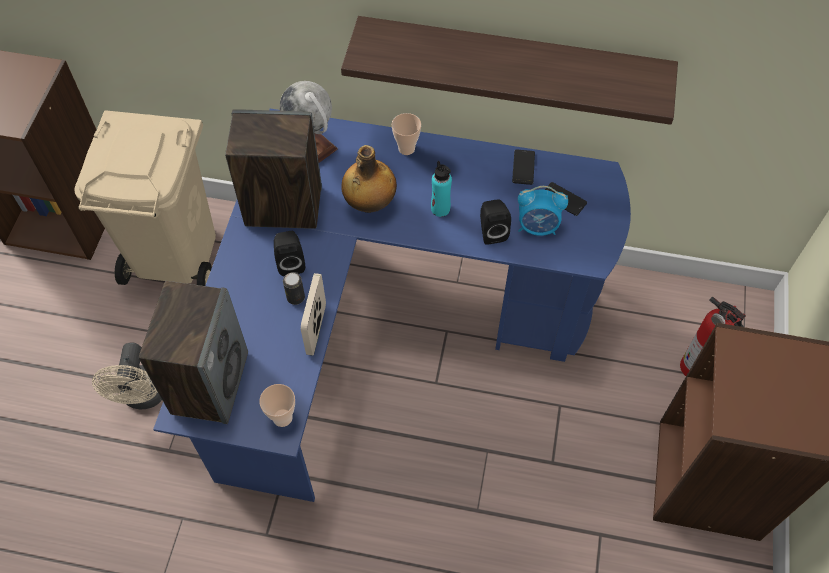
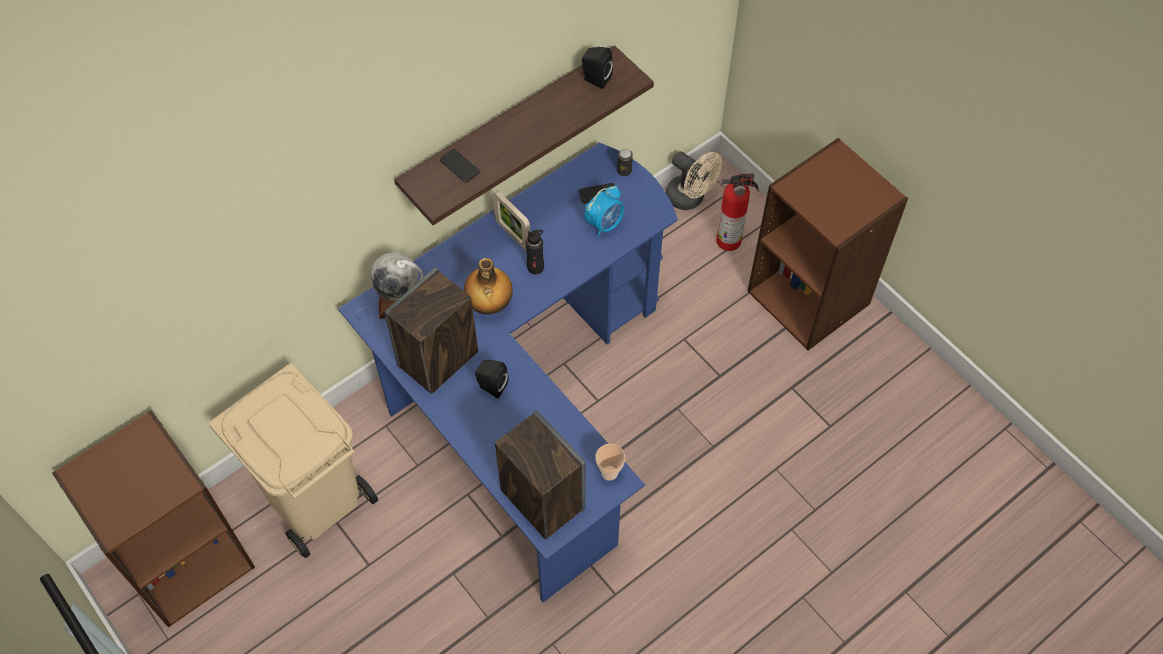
camera: 50 degrees left, 0 degrees up
beige fan [92,342,162,409] -> beige fan moved to [666,151,722,210]
can [283,272,305,305] -> can moved to [617,149,633,176]
picture frame [301,273,326,356] -> picture frame moved to [493,190,530,251]
cup [392,113,421,155] -> none
turquoise bottle [431,161,452,217] -> black bottle [526,230,544,274]
black speaker [480,199,511,245] -> black speaker moved to [581,47,613,89]
phone [512,150,535,185] -> phone moved to [439,149,480,183]

